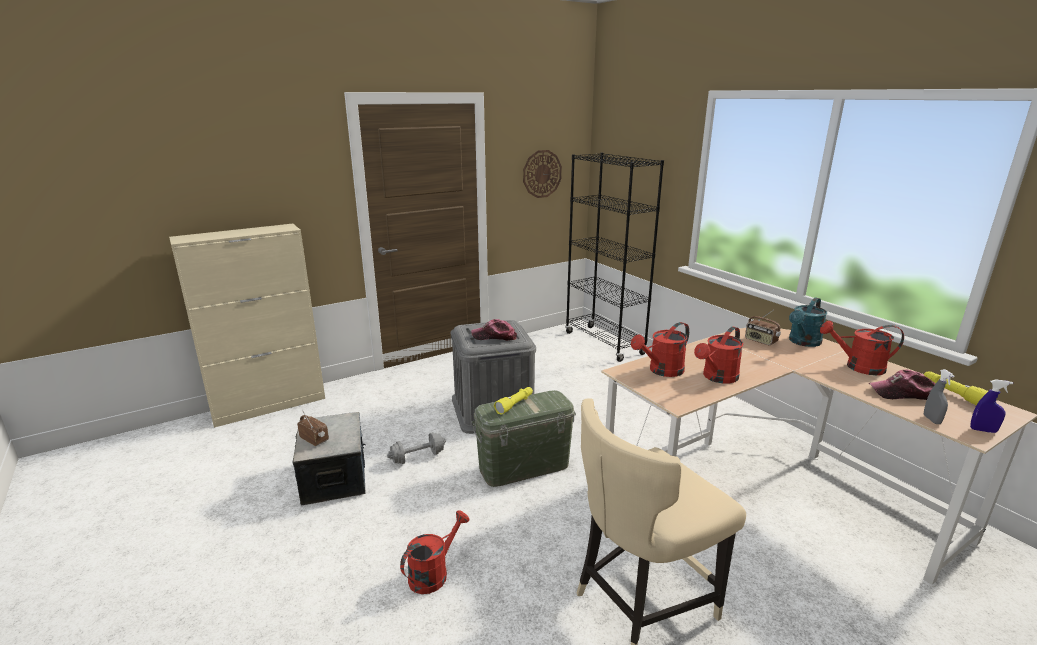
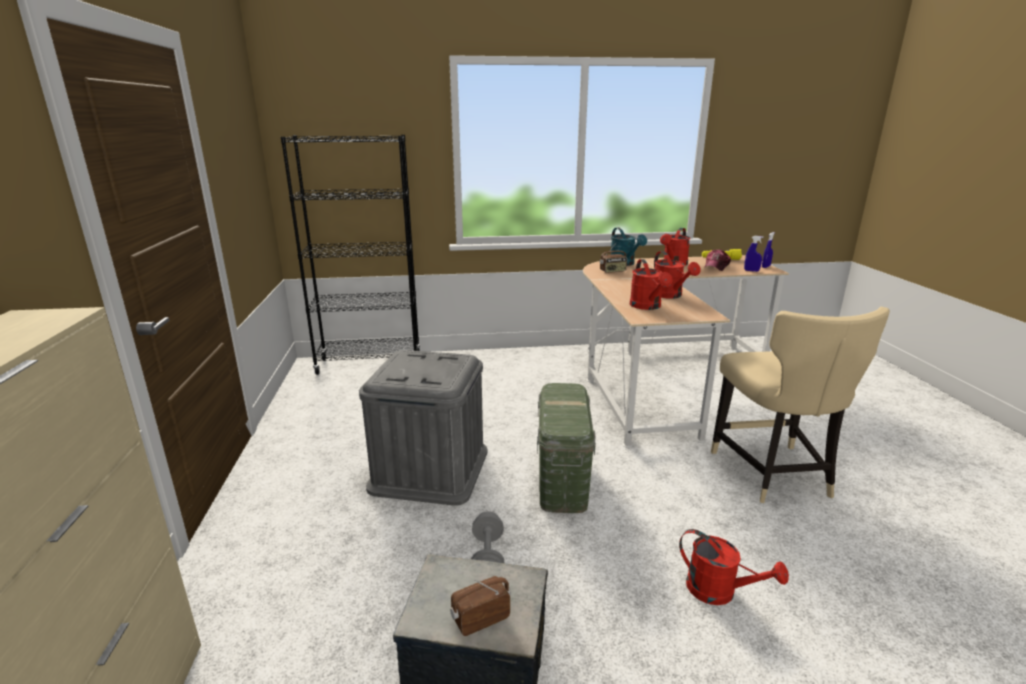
camera: 65 degrees left, 0 degrees up
red watering can [400,510,470,594] -> red watering can turned 150 degrees clockwise [679,529,789,605]
cap [471,319,517,341] -> none
yellow flashlight [494,387,533,414] -> none
wall clock [523,150,562,198] -> none
grey spray bottle [924,369,955,424] -> blue spray bottle [744,236,764,272]

